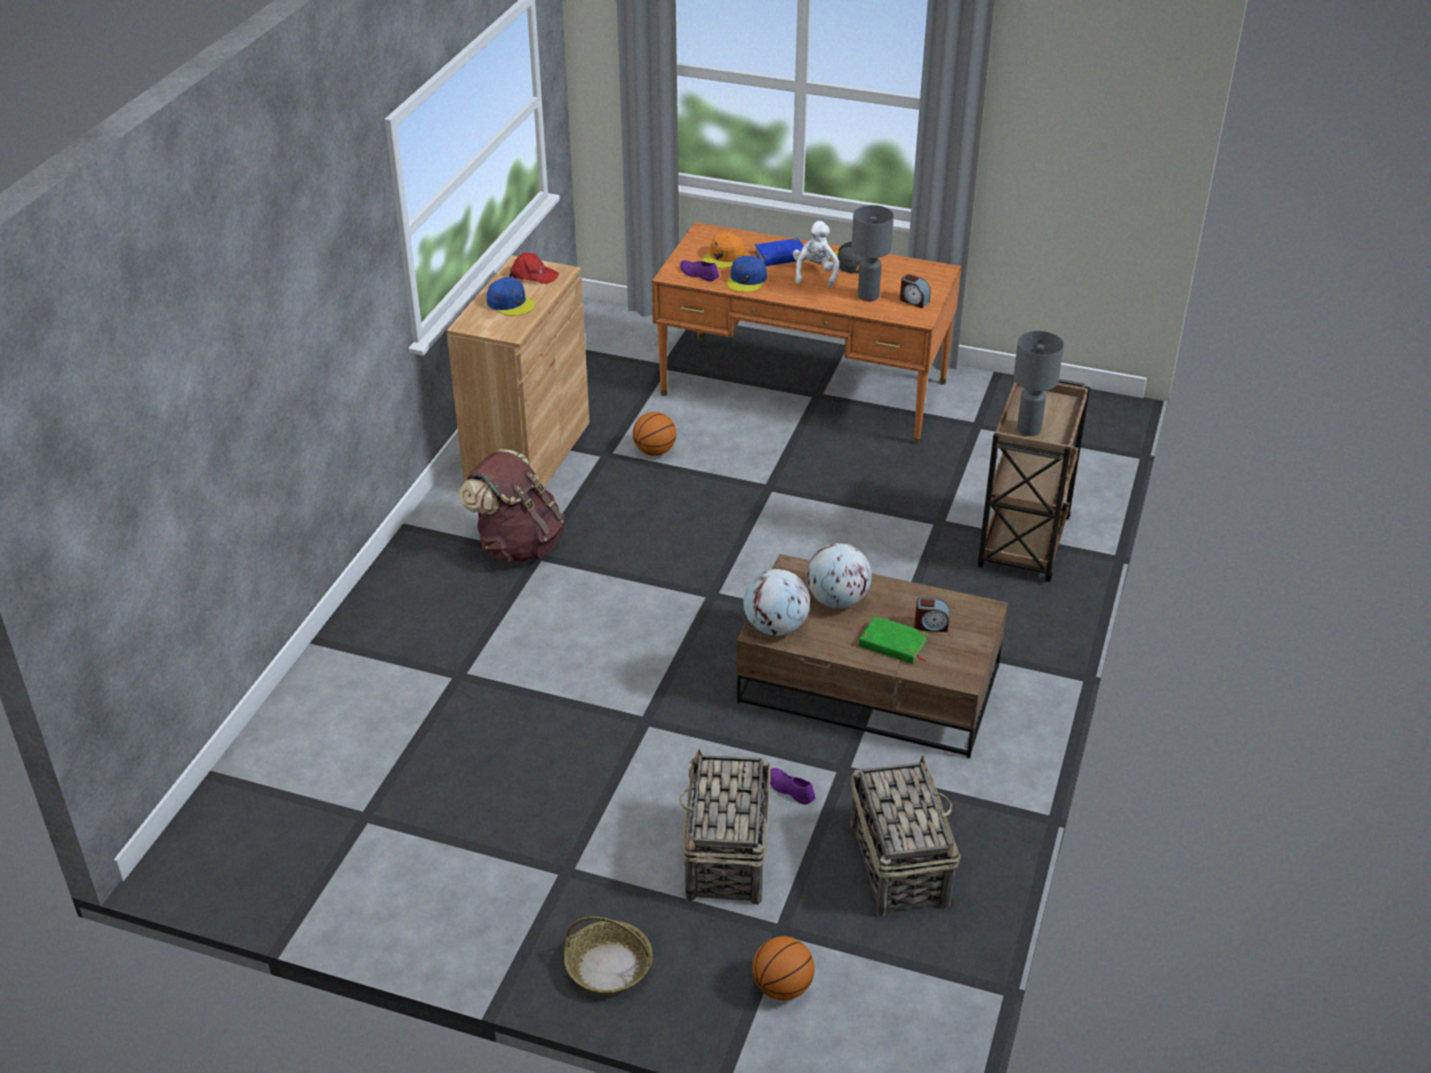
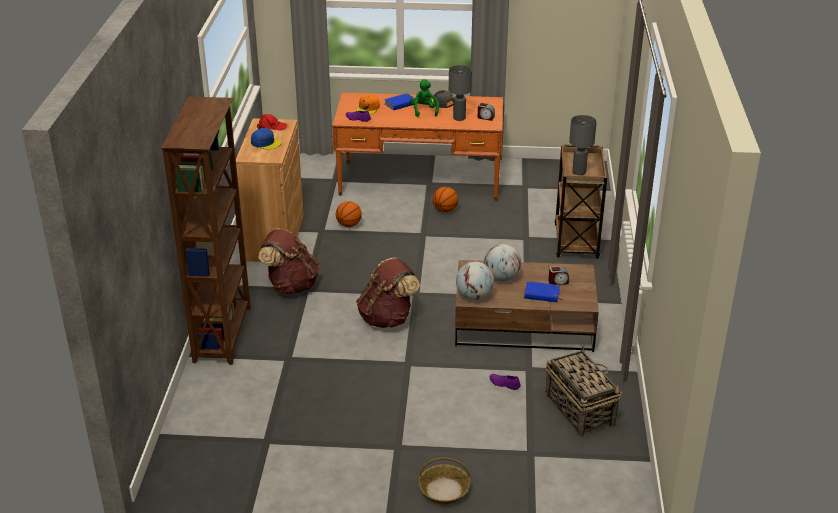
camera: 15 degrees left, 5 degrees down
basket [679,749,771,905] -> none
blue cap [727,256,767,292] -> none
basketball [752,936,815,1000] -> basketball moved to [433,187,458,212]
white plush toy [793,221,839,287] -> green plush toy [410,79,439,117]
green book [859,616,928,664] -> blue book [524,281,564,302]
none -> brown bookcase [161,97,251,365]
none -> brown backpack [356,257,420,328]

